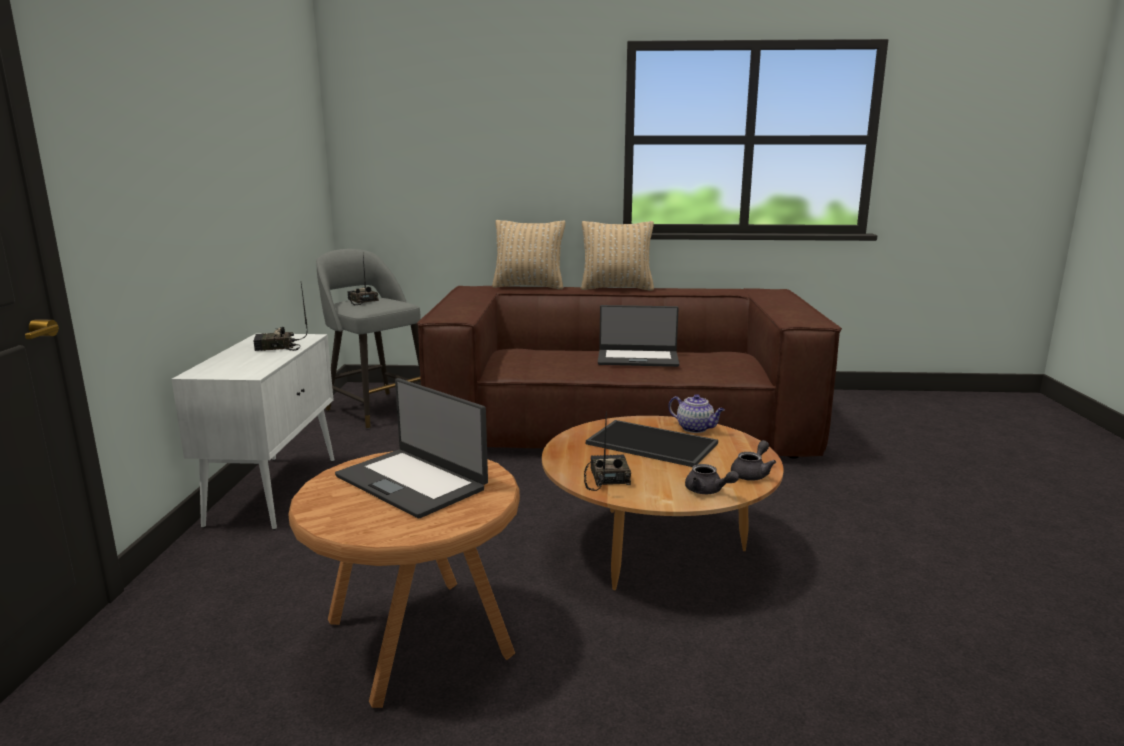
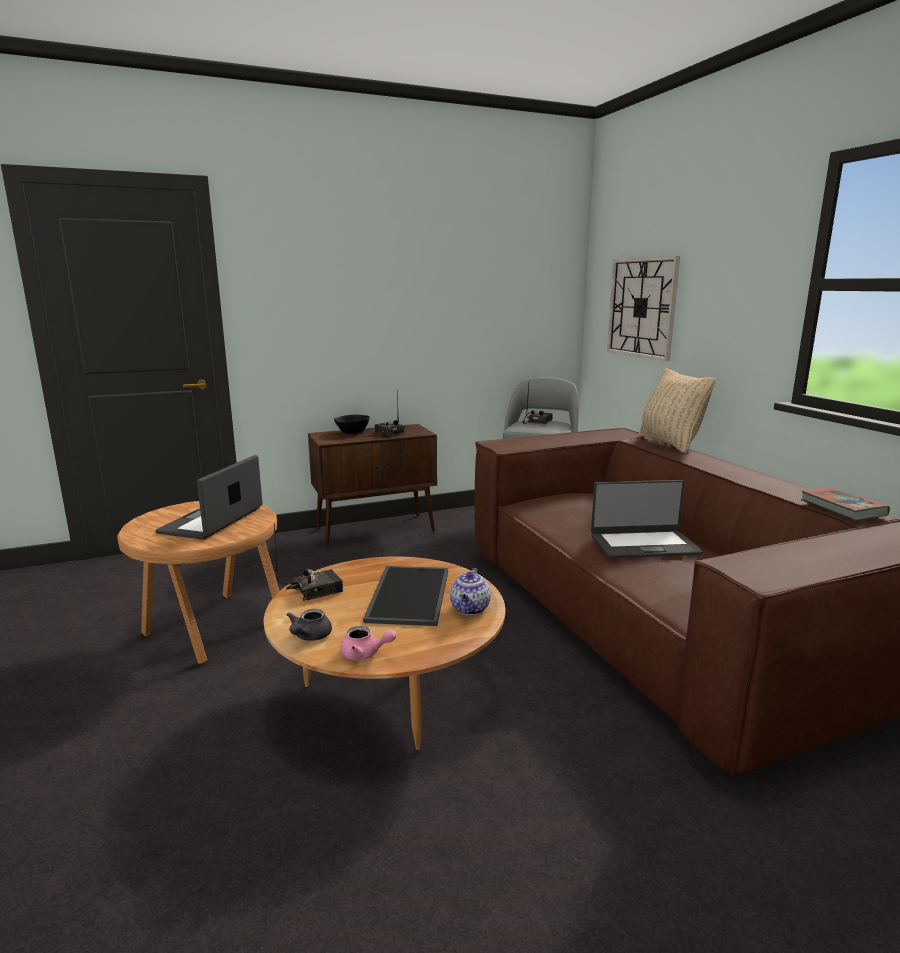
camera: 65 degrees right, 0 degrees up
white cabinet [172,333,335,530] -> brown cabinet [308,424,437,547]
beige pillow [581,221,654,291] -> none
laptop [598,305,679,367] -> laptop turned 75 degrees counterclockwise [591,480,703,558]
grey teapot [731,440,776,481] -> pink teapot [340,626,396,660]
none -> black bowl [334,415,370,434]
none -> wall clock [607,256,680,361]
none -> book [800,487,890,521]

